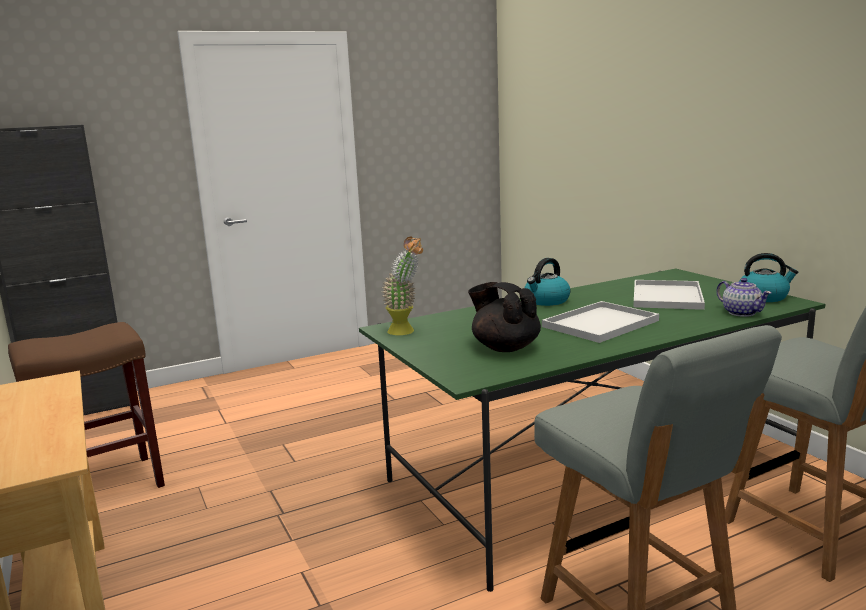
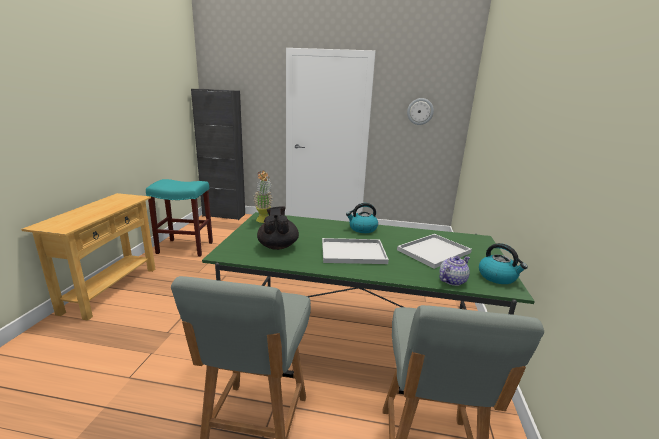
camera: 35 degrees right, 5 degrees up
brown stool [8,322,165,488] -> turquoise stool [146,179,213,257]
teapot [716,278,772,317] -> teapot turned 135 degrees counterclockwise [439,256,470,286]
none -> wall clock [407,98,434,125]

